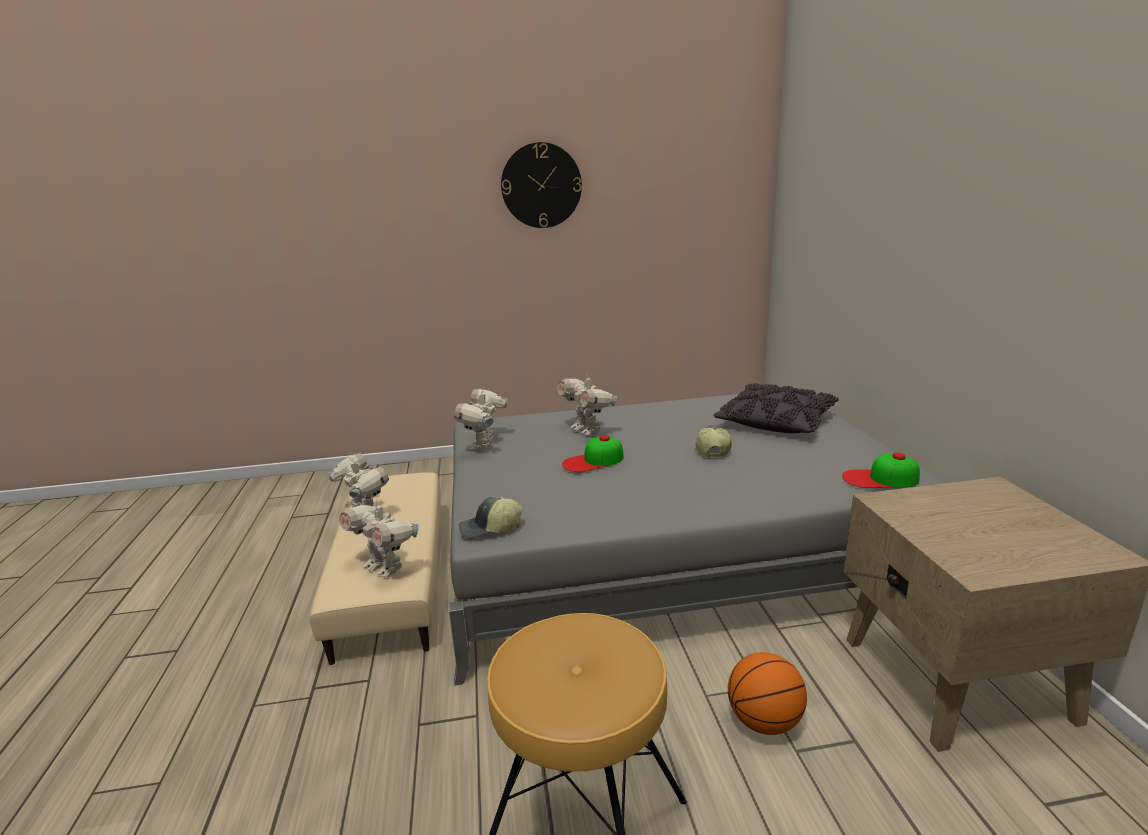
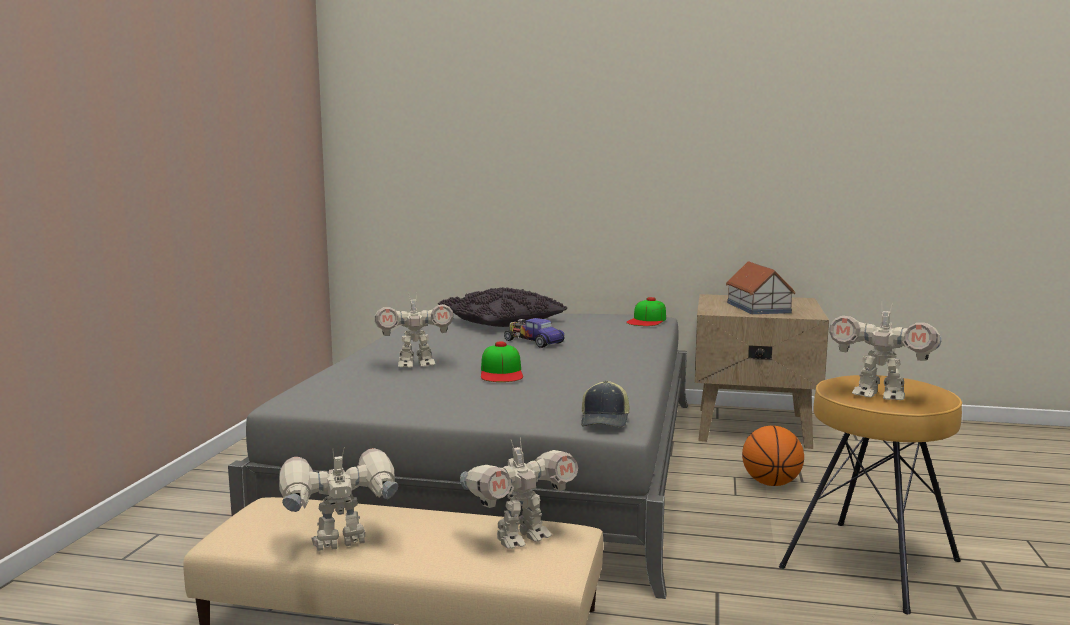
camera: 70 degrees left, 10 degrees down
toy robot [454,387,508,451] -> toy robot moved to [829,301,942,400]
wall clock [501,142,582,228] -> none
cap [695,425,732,457] -> toy car [504,318,564,348]
none -> toy house [726,261,795,314]

